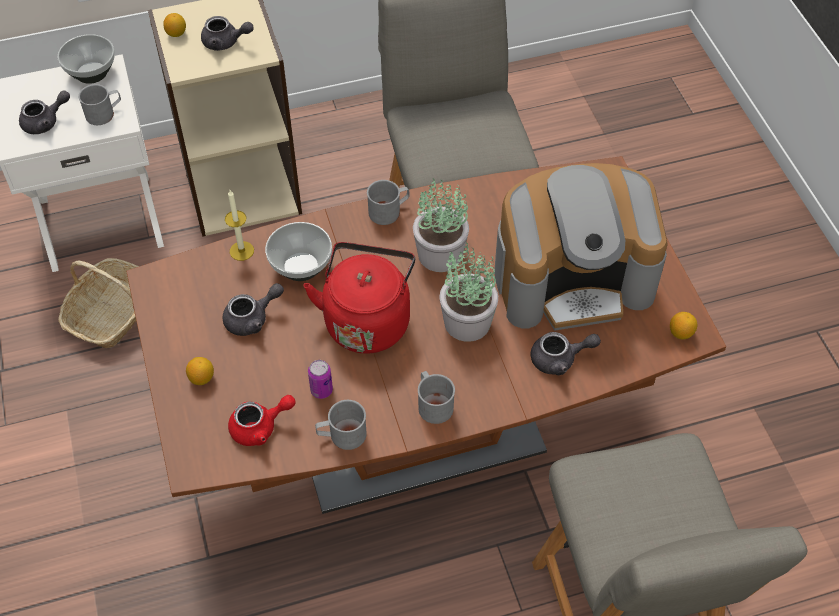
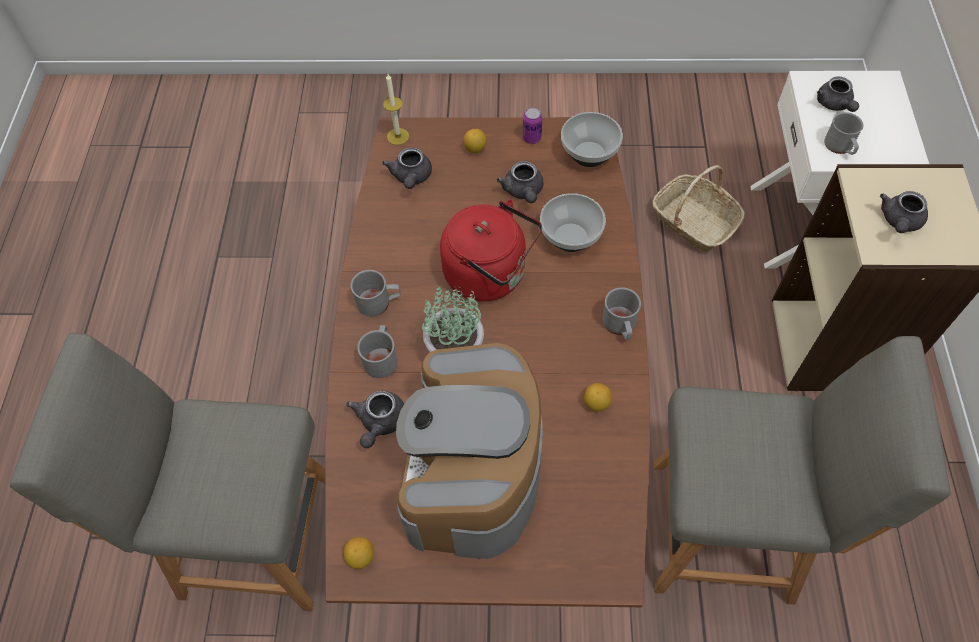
camera: 110 degrees right, 5 degrees up
bowl [57,34,115,84] -> bowl moved to [561,112,623,167]
lemon [163,13,186,37] -> lemon moved to [584,383,612,412]
candle [225,190,254,261] -> candle moved to [383,74,409,145]
red teapot [228,395,296,446] -> grey teapot [382,147,432,189]
can [308,360,333,399] -> can moved to [523,107,542,144]
grey mug [315,400,367,450] -> grey mug moved to [357,325,398,378]
potted plant [413,178,469,272] -> none

